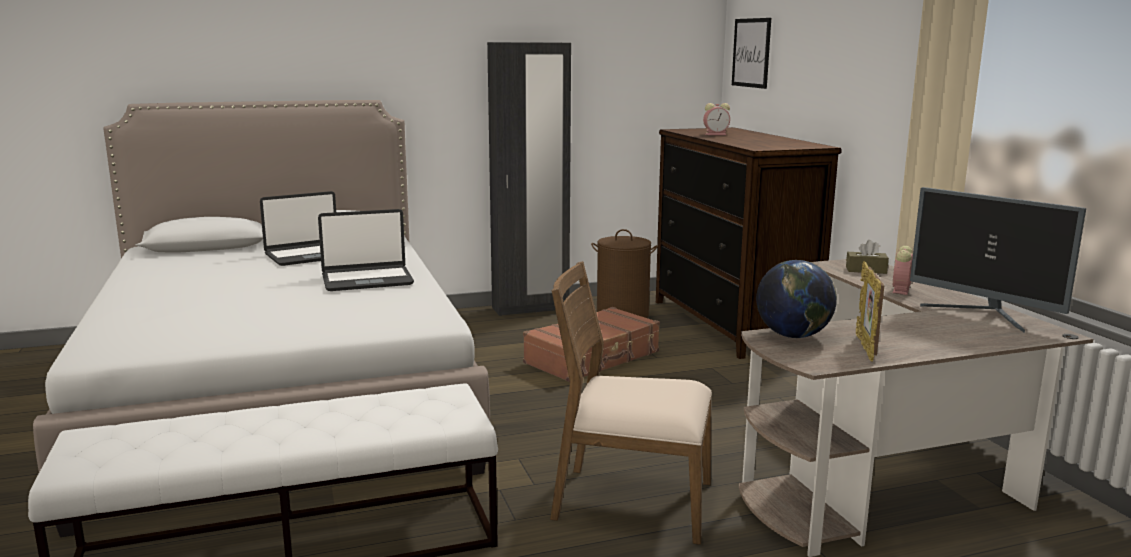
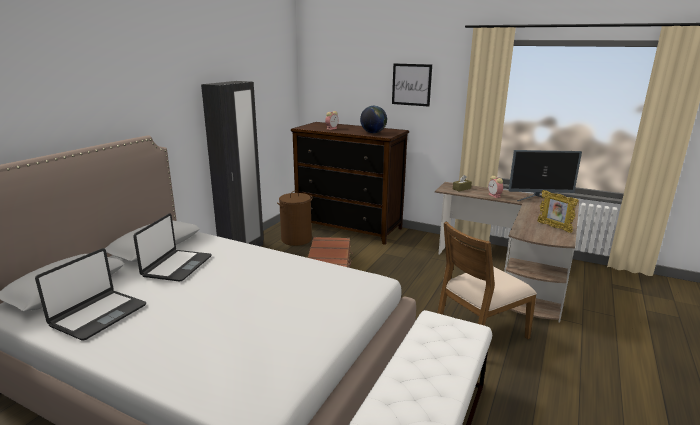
camera: 45 degrees left, 5 degrees up
laptop [318,209,414,291] -> laptop moved to [35,248,146,340]
picture [732,18,771,89] -> picture moved to [392,63,432,107]
globe [756,260,837,338] -> globe moved to [360,106,387,133]

